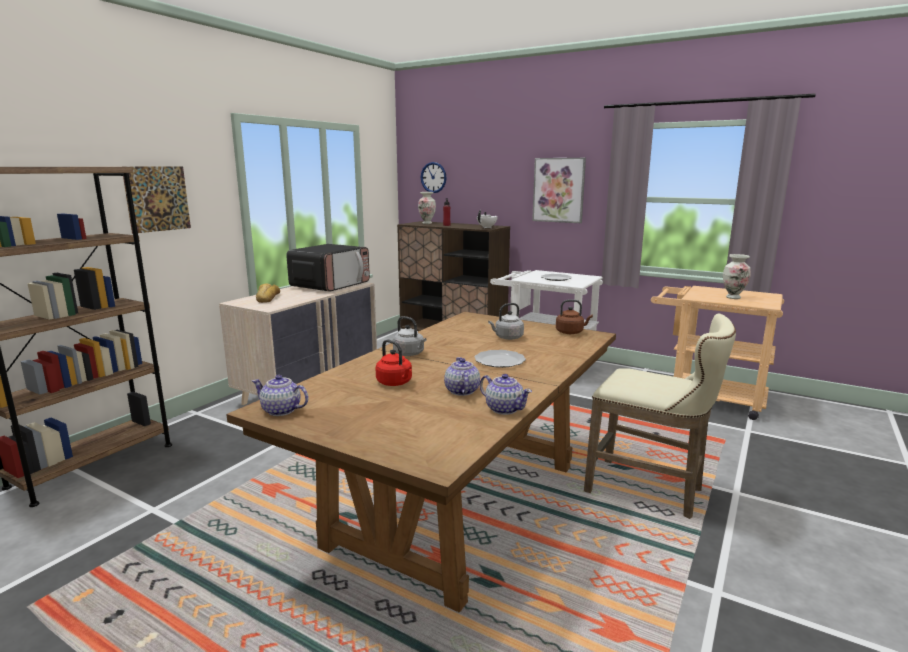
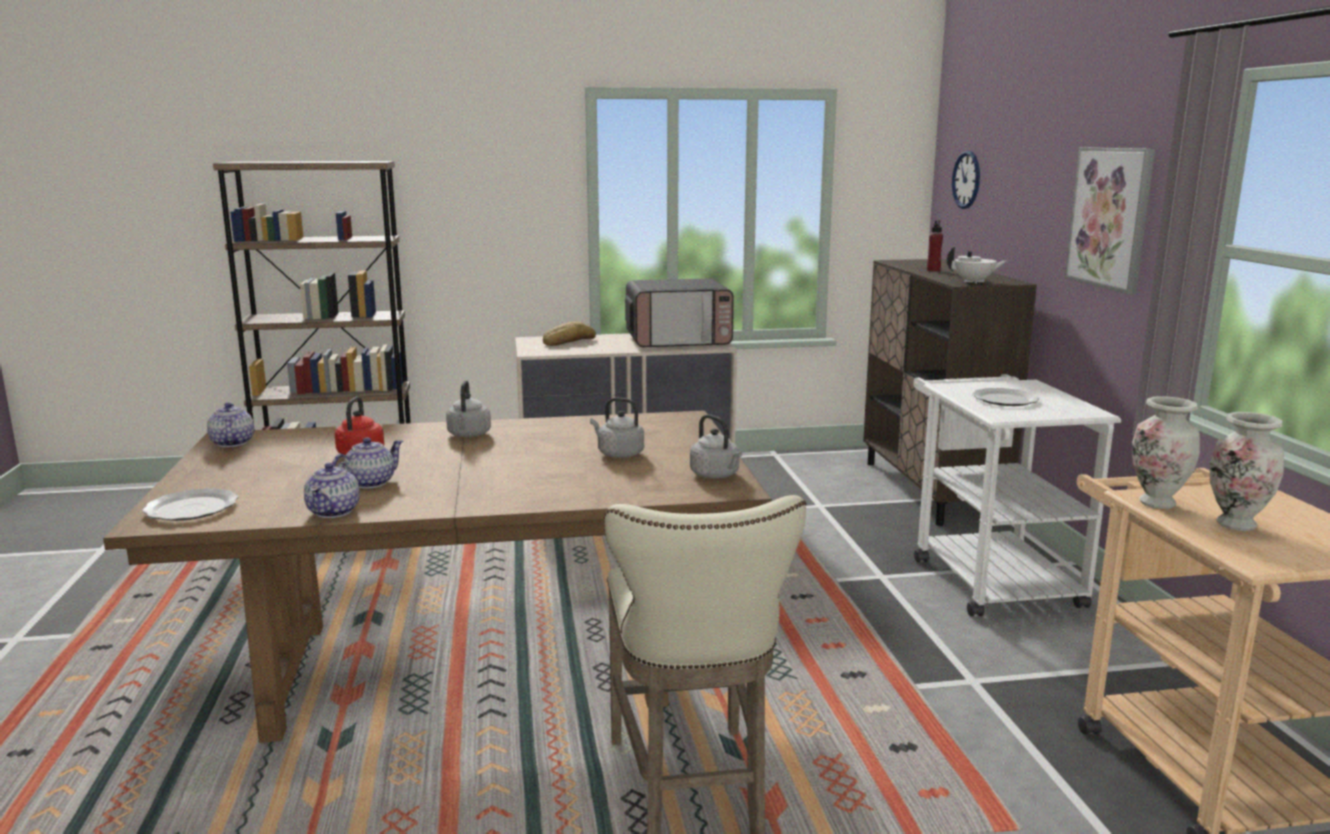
camera: 50 degrees right, 0 degrees up
picture [122,166,191,234] -> none
vase [418,192,436,224] -> vase moved to [1132,396,1200,509]
plate [475,350,526,368] -> plate moved to [143,488,238,521]
brown kettle [556,299,593,334] -> grey kettle [690,414,742,478]

